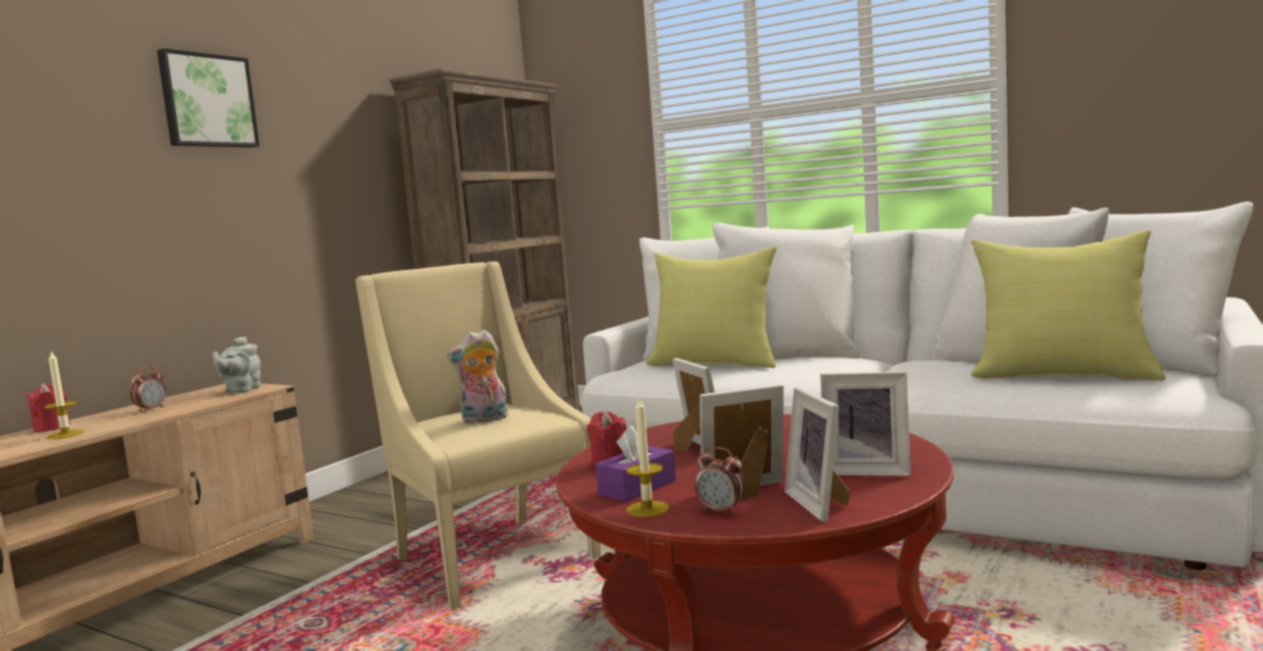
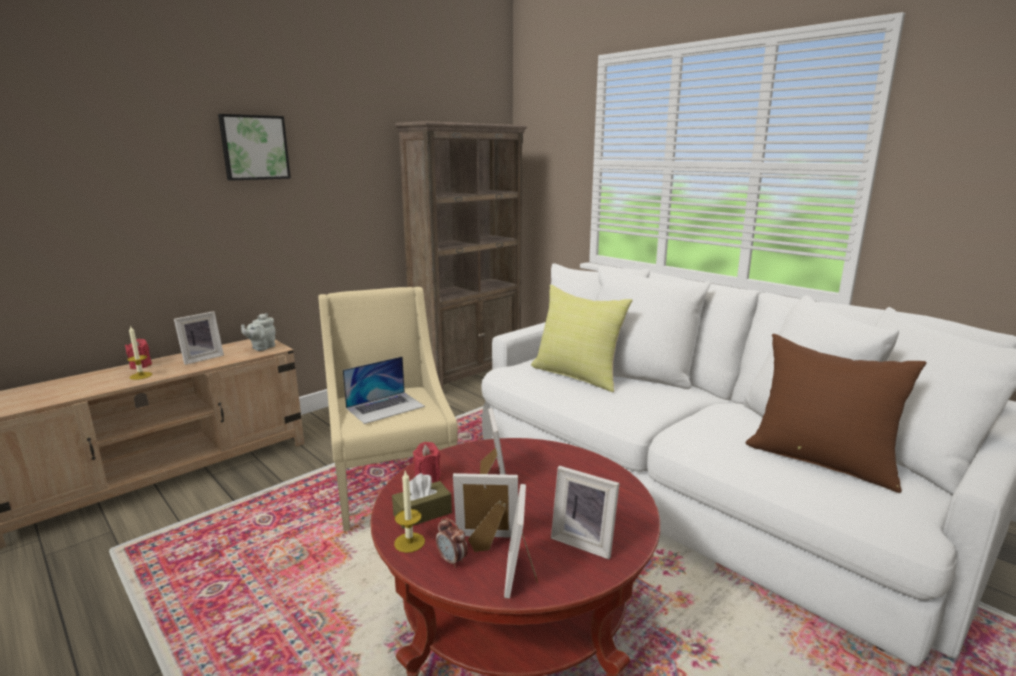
camera: 15 degrees right, 10 degrees up
alarm clock [130,367,167,412] -> picture frame [174,311,224,365]
plush toy [447,330,508,424] -> laptop [343,356,425,424]
purple tissue box [596,426,676,502] -> brown tissue box [392,473,452,529]
yellow pillow [971,230,1166,381] -> brown pillow [745,334,927,493]

